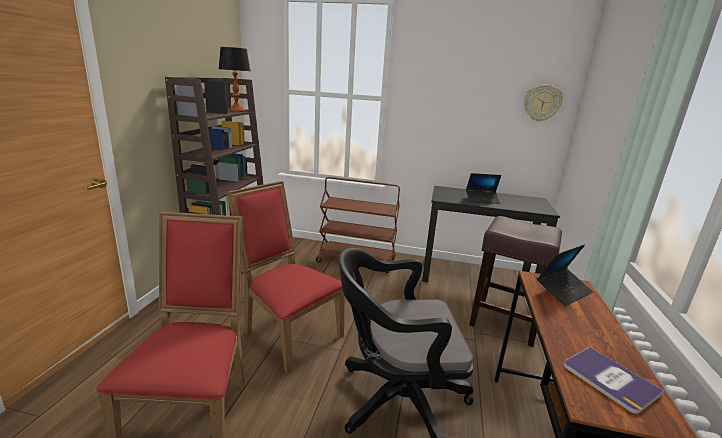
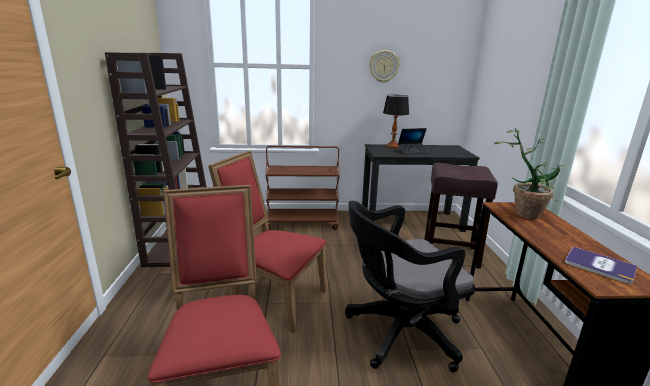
camera: 15 degrees left, 0 degrees up
table lamp [219,47,251,112] -> table lamp moved to [383,95,409,148]
wall clock [524,84,563,122] -> wall clock moved to [369,50,400,83]
laptop [537,244,593,306] -> potted plant [494,129,565,219]

